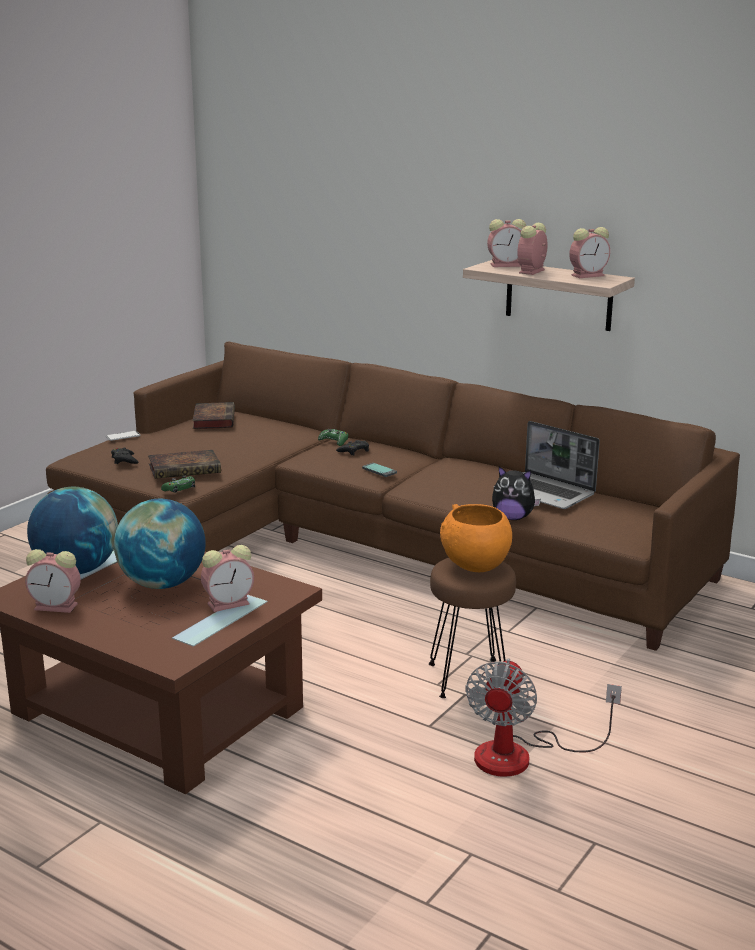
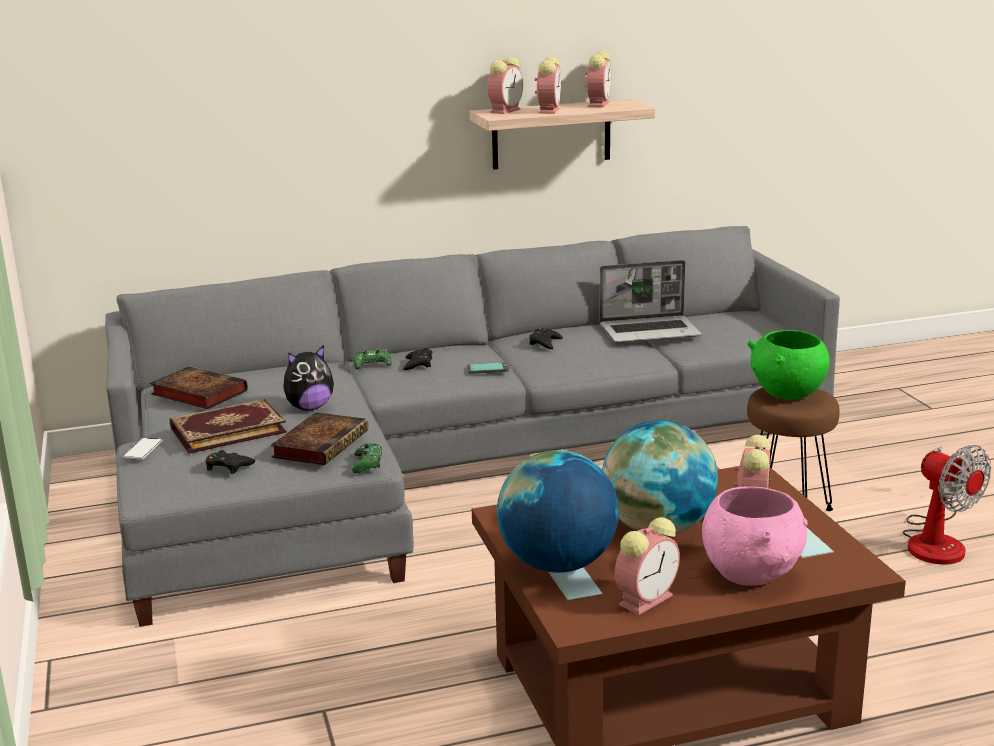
camera: 50 degrees left, 0 degrees up
brown sofa [46,342,740,651] -> grey sofa [105,226,840,627]
orange bowl [440,504,512,572] -> green bowl [747,330,830,400]
plush toy [492,466,541,520] -> plush toy moved to [283,345,334,411]
alarm clock [517,223,548,275] -> alarm clock turned 150 degrees counterclockwise [535,57,561,114]
none -> book [170,399,287,454]
none -> black game controller [529,328,563,349]
none -> pink bowl [702,486,808,586]

